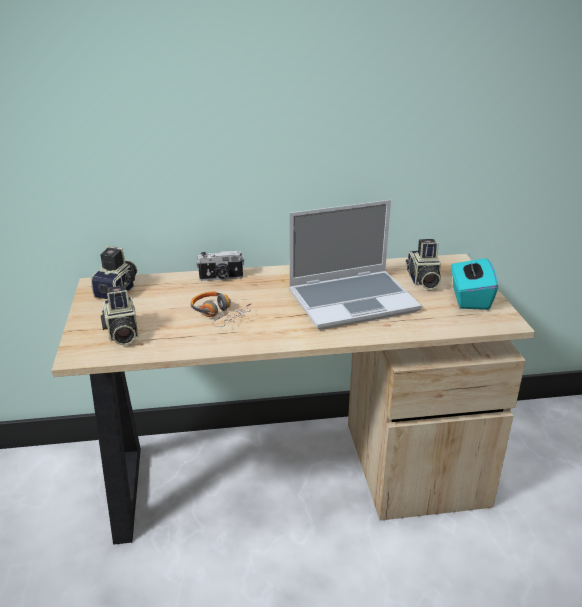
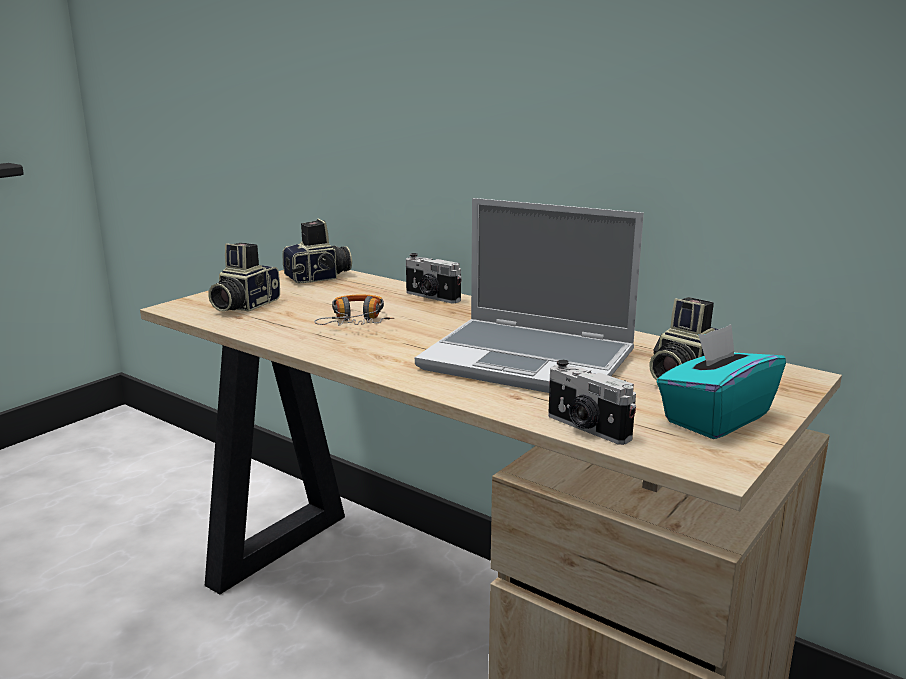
camera: 45 degrees right, 10 degrees down
none -> camera [548,360,636,445]

